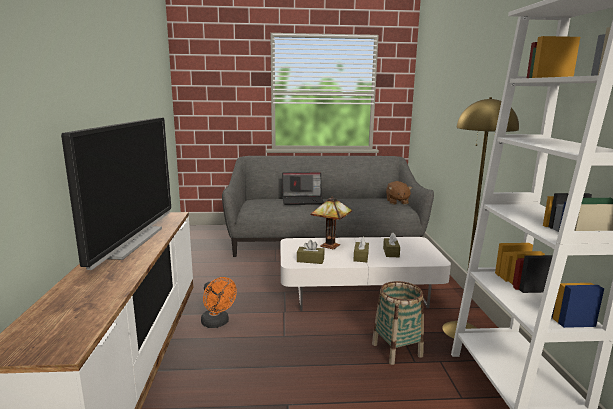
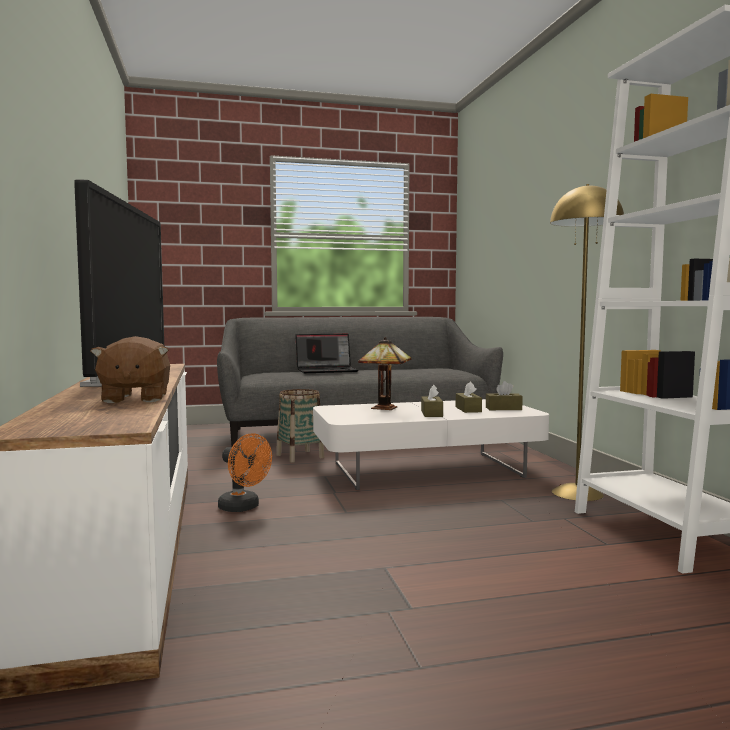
camera: 10 degrees left, 10 degrees down
brown tissue box [297,240,325,264] -> brown tissue box moved to [486,381,523,410]
basket [372,281,424,365] -> basket moved to [276,389,324,463]
brown plush toy [386,181,412,204] -> brown plush toy moved to [90,336,170,403]

